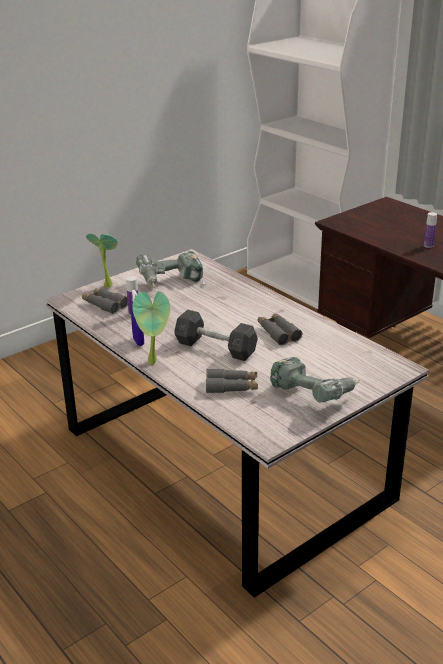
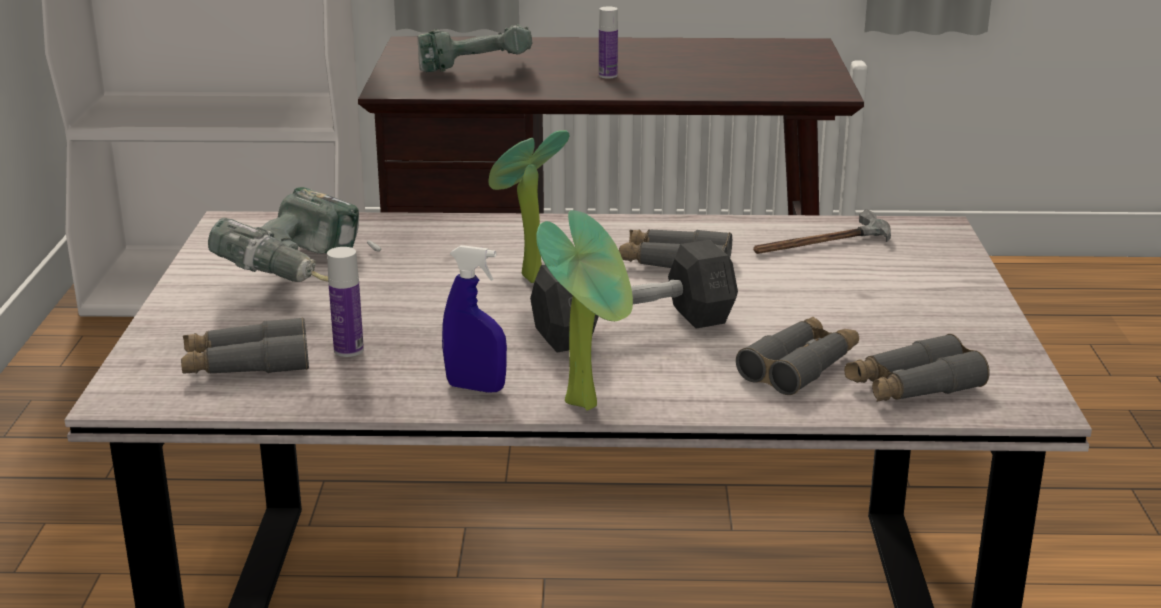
camera: 50 degrees left, 5 degrees down
potted plant [86,233,118,288] -> potted plant moved to [488,130,570,283]
power drill [270,357,360,403] -> power drill moved to [418,24,532,72]
none -> hammer [753,209,891,254]
none -> grey binoculars [844,334,990,402]

